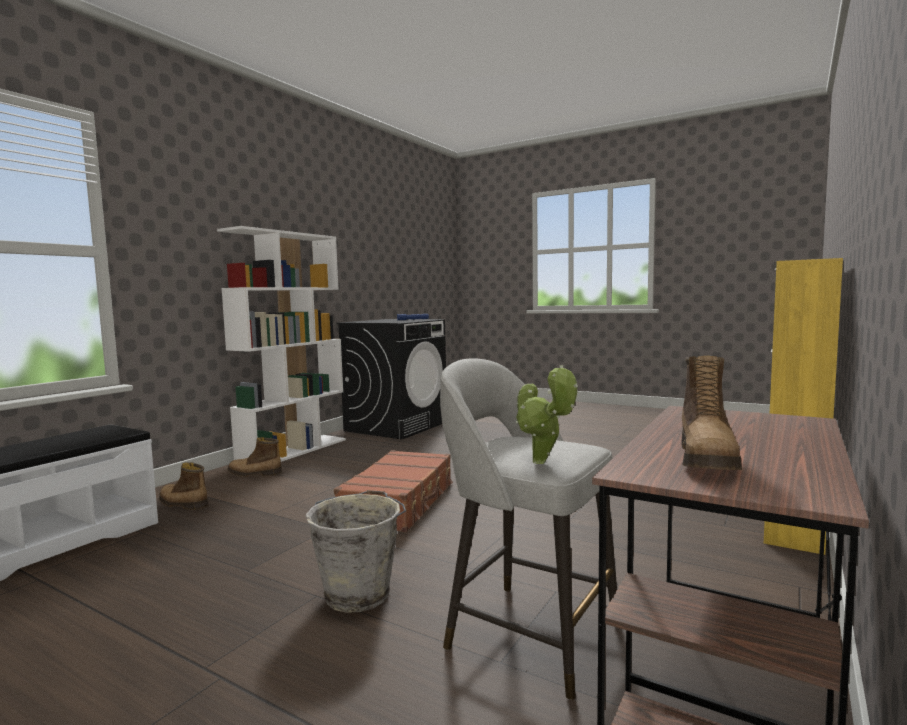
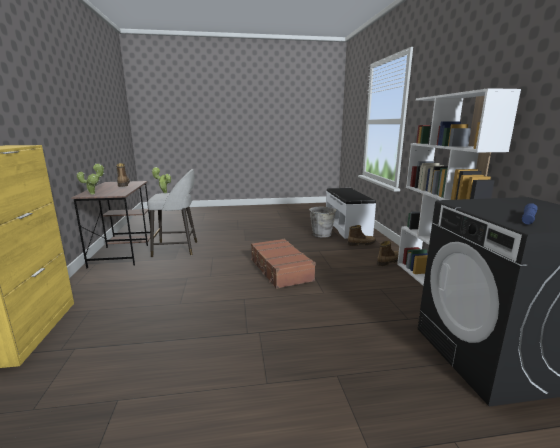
camera: 140 degrees right, 10 degrees up
grey bucket [306,490,406,613] -> grey bucket moved to [309,207,338,238]
none -> potted plant [77,163,104,194]

